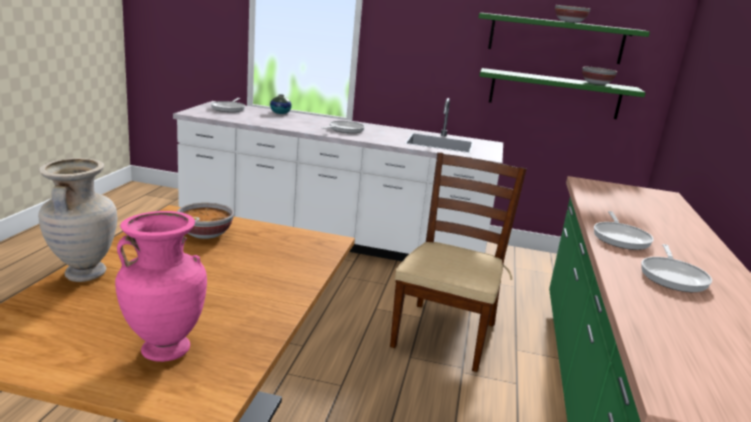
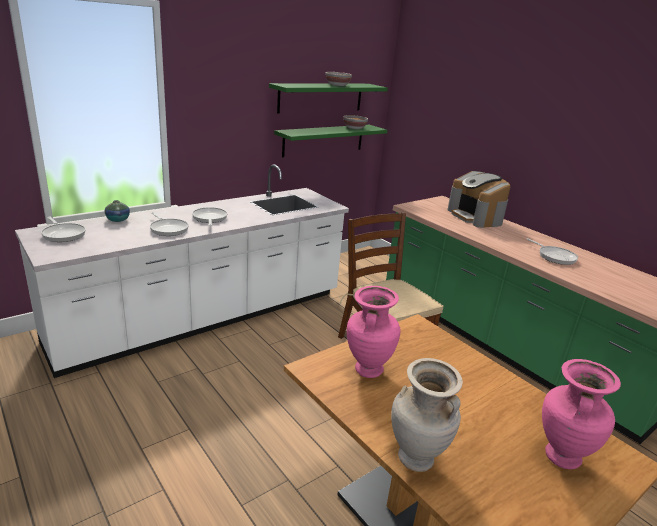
camera: 50 degrees left, 5 degrees up
bowl [177,202,234,239] -> pink vase [347,286,400,378]
frying pan [594,211,654,250] -> frying pan moved to [150,212,189,236]
none -> coffee machine [447,171,510,228]

